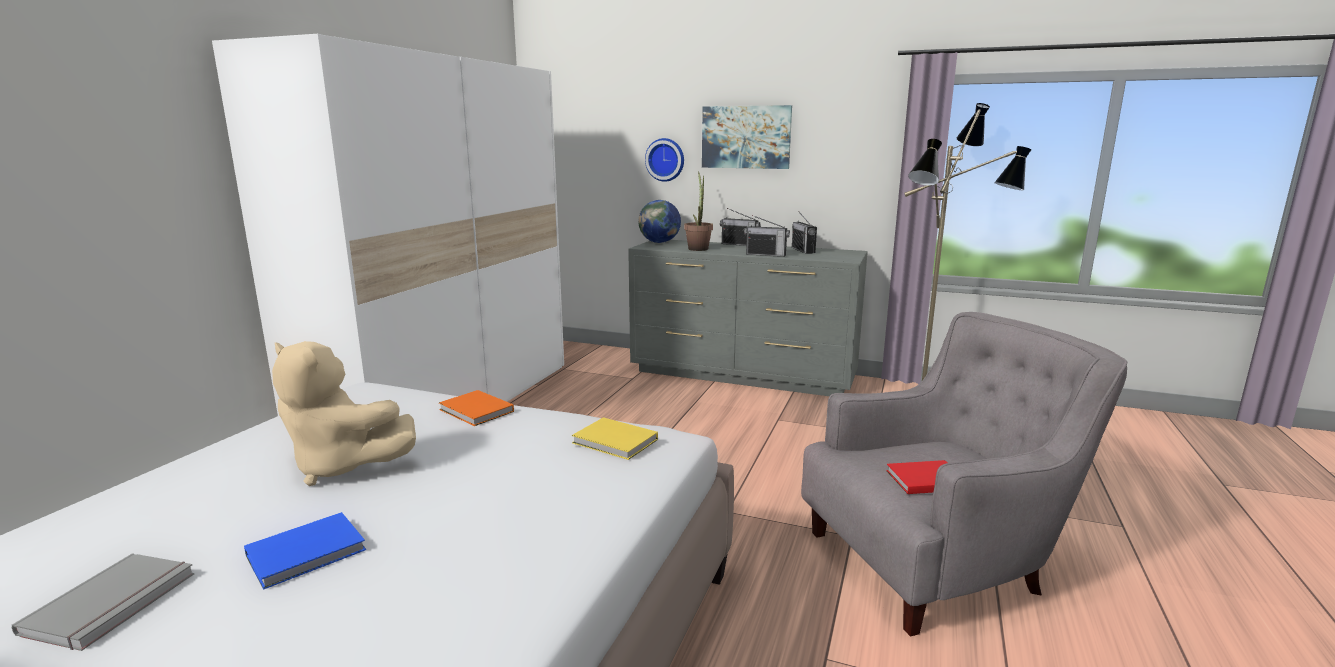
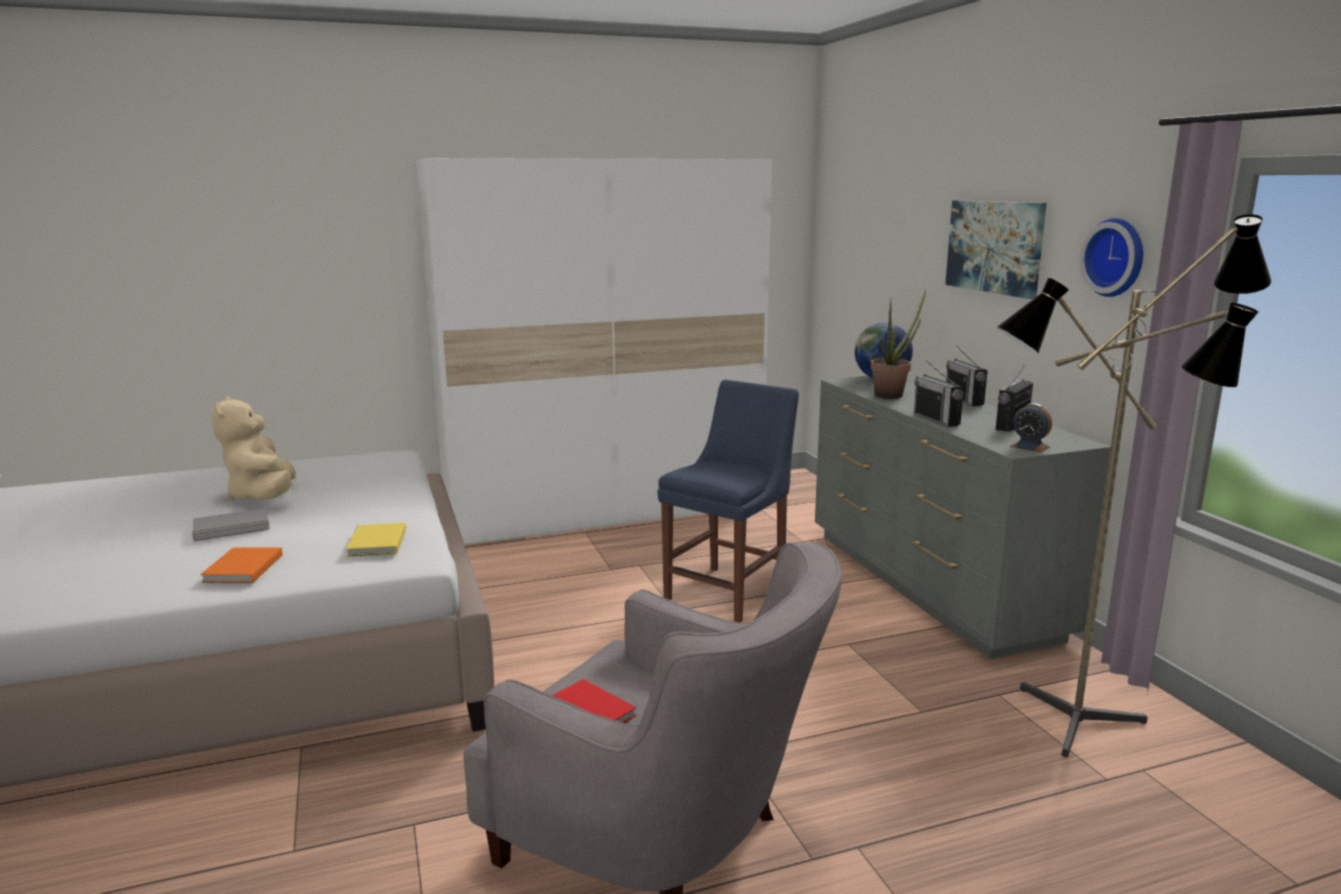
camera: 50 degrees right, 0 degrees up
grey book [12,553,194,651] -> grey book moved to [192,508,269,541]
blue book [244,512,366,590] -> none
orange book [439,390,514,426] -> orange book moved to [200,547,283,583]
wall clock [645,138,684,182] -> wall clock moved to [1079,218,1143,297]
none -> blue chair [657,380,799,623]
none -> alarm clock [1010,403,1052,453]

